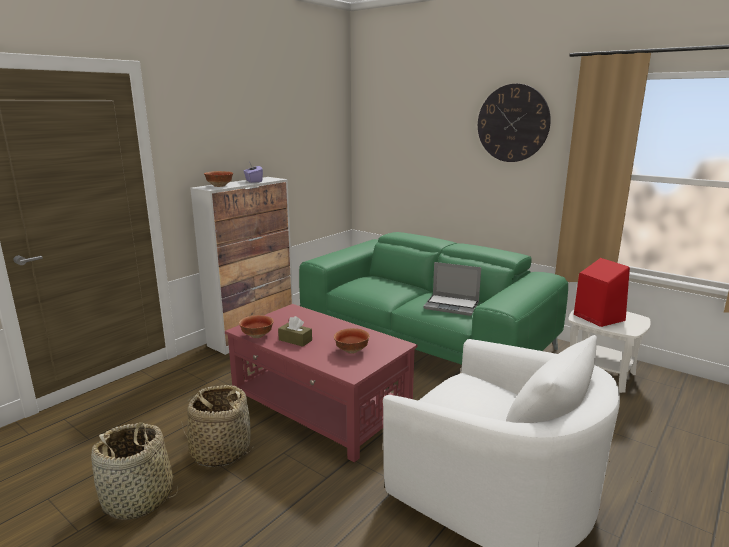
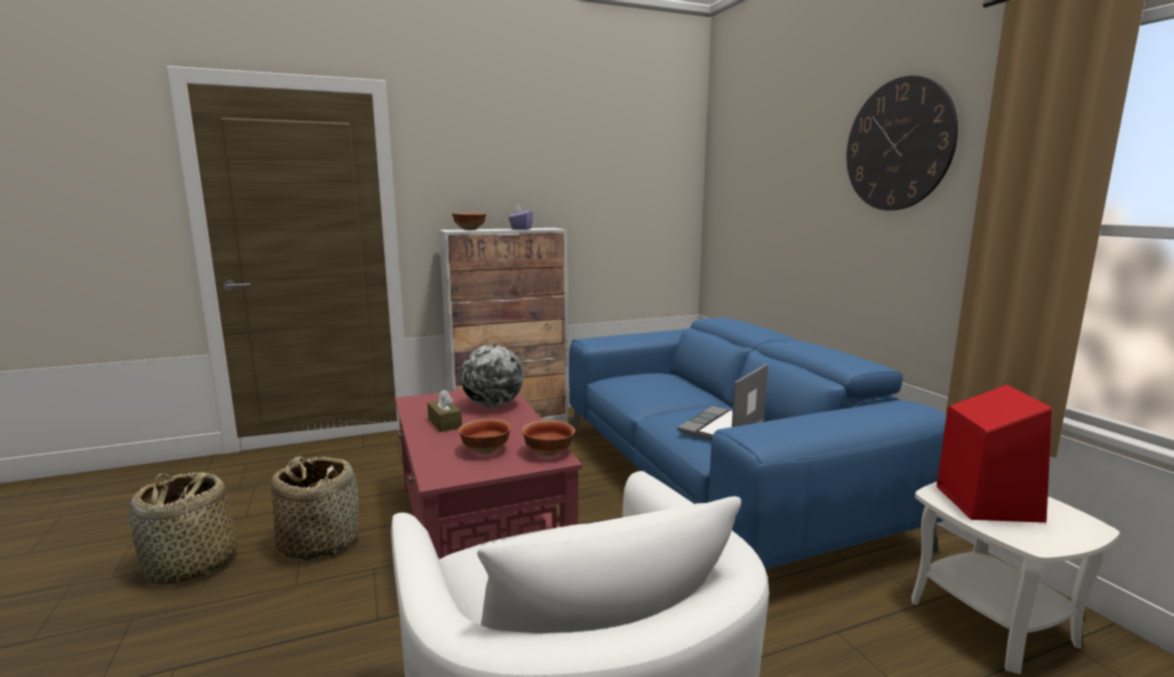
camera: 30 degrees right, 5 degrees down
bowl [239,315,274,338] -> bowl moved to [522,420,575,456]
green sofa [299,232,568,365] -> blue sofa [569,318,947,569]
laptop [423,262,481,316] -> laptop turned 75 degrees clockwise [677,364,768,440]
none -> globe [460,345,524,408]

